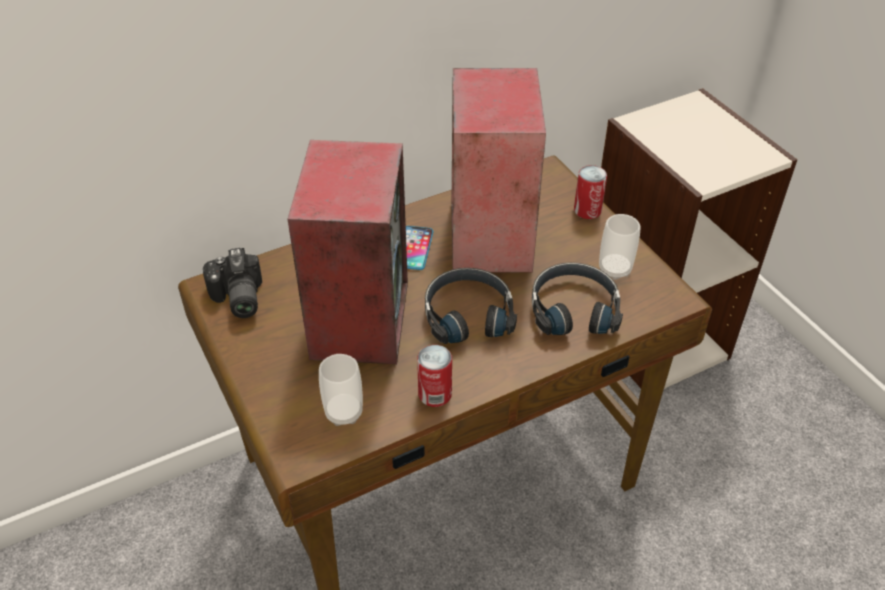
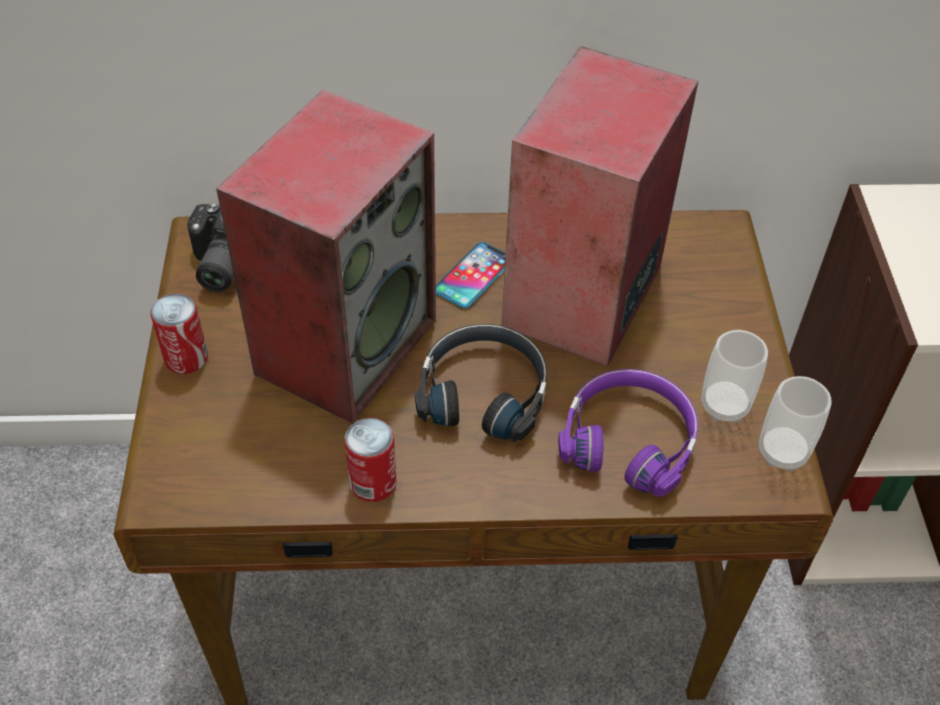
camera: 25 degrees right, 5 degrees up
cup [319,354,363,426] -> cup moved to [759,376,832,471]
black headphones [532,262,623,335] -> purple headphones [558,369,698,497]
can [574,165,607,219] -> can moved to [151,293,208,374]

